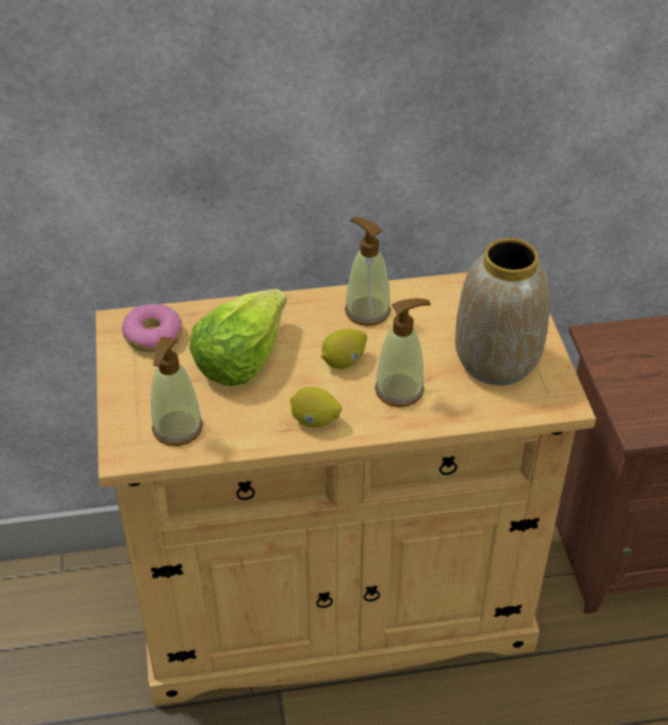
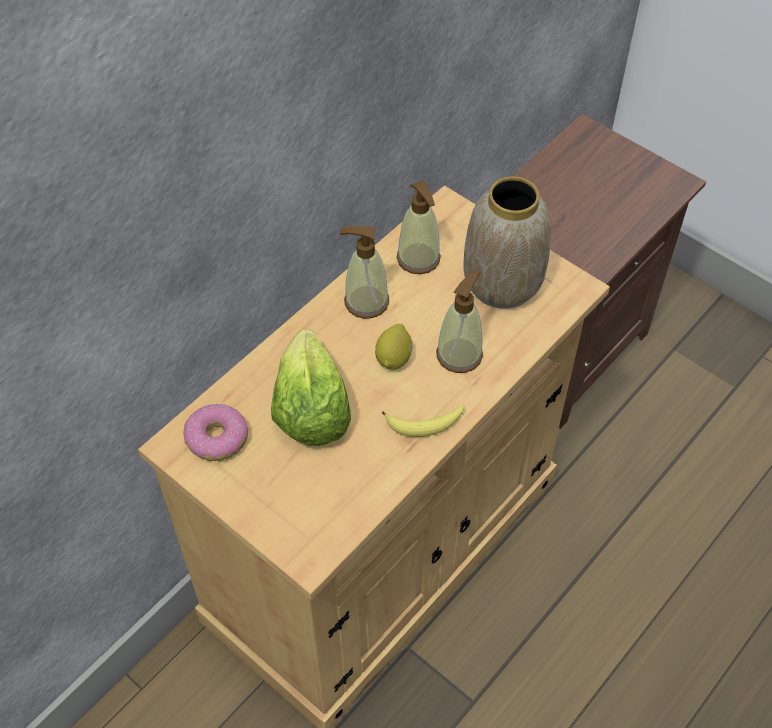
camera: 40 degrees left, 10 degrees up
soap dispenser [151,337,203,446] -> soap dispenser moved to [397,180,441,274]
lemon [290,387,342,427] -> banana [382,404,465,437]

